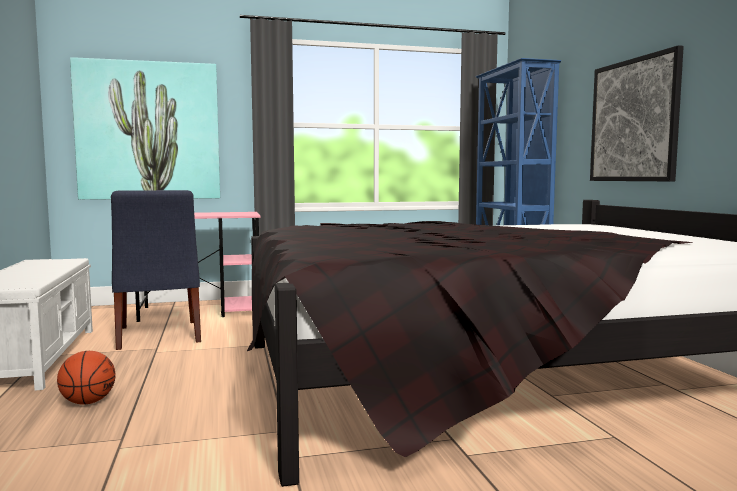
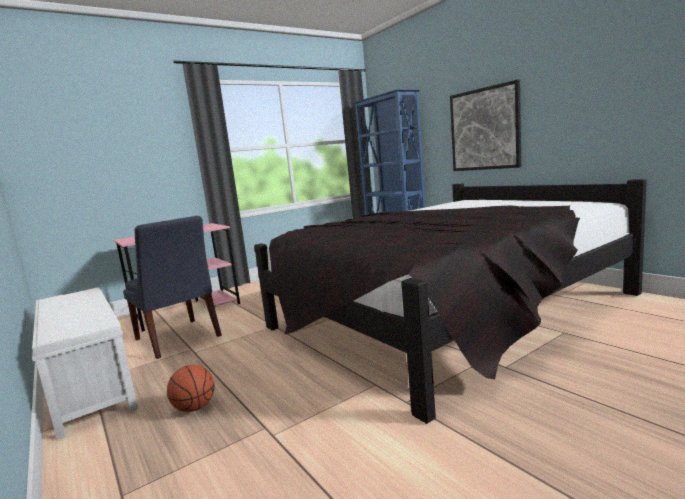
camera: 20 degrees left, 5 degrees up
picture [70,57,220,200] -> none

